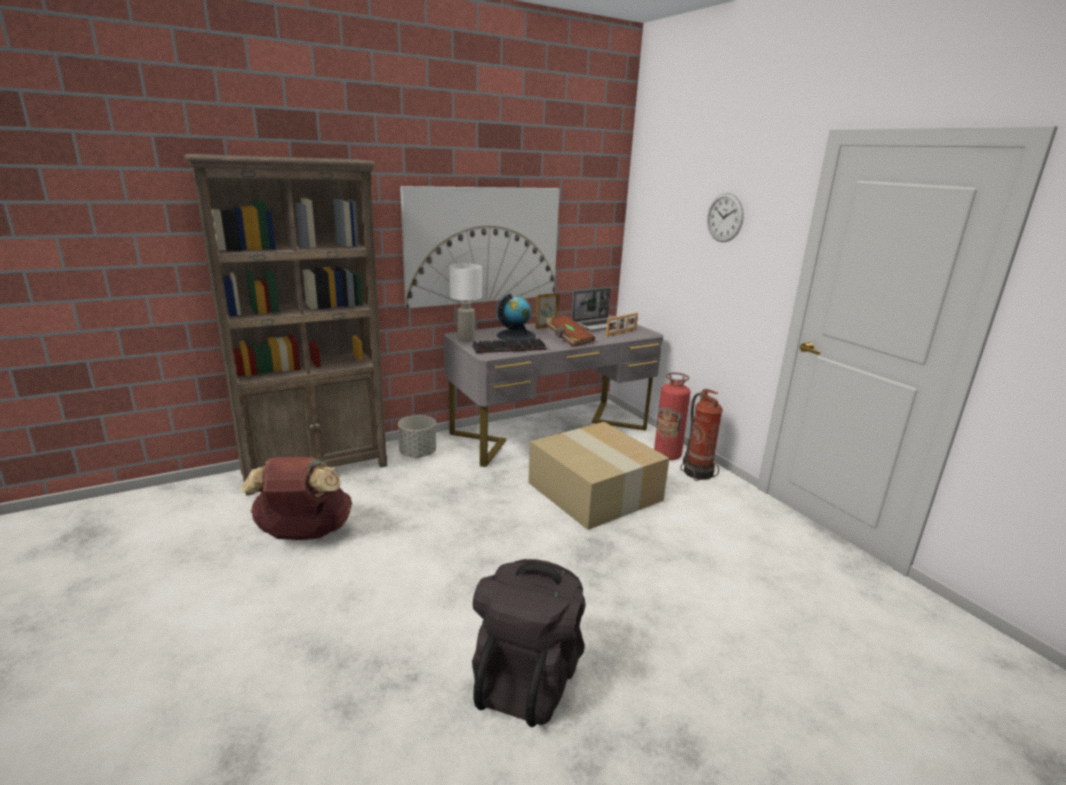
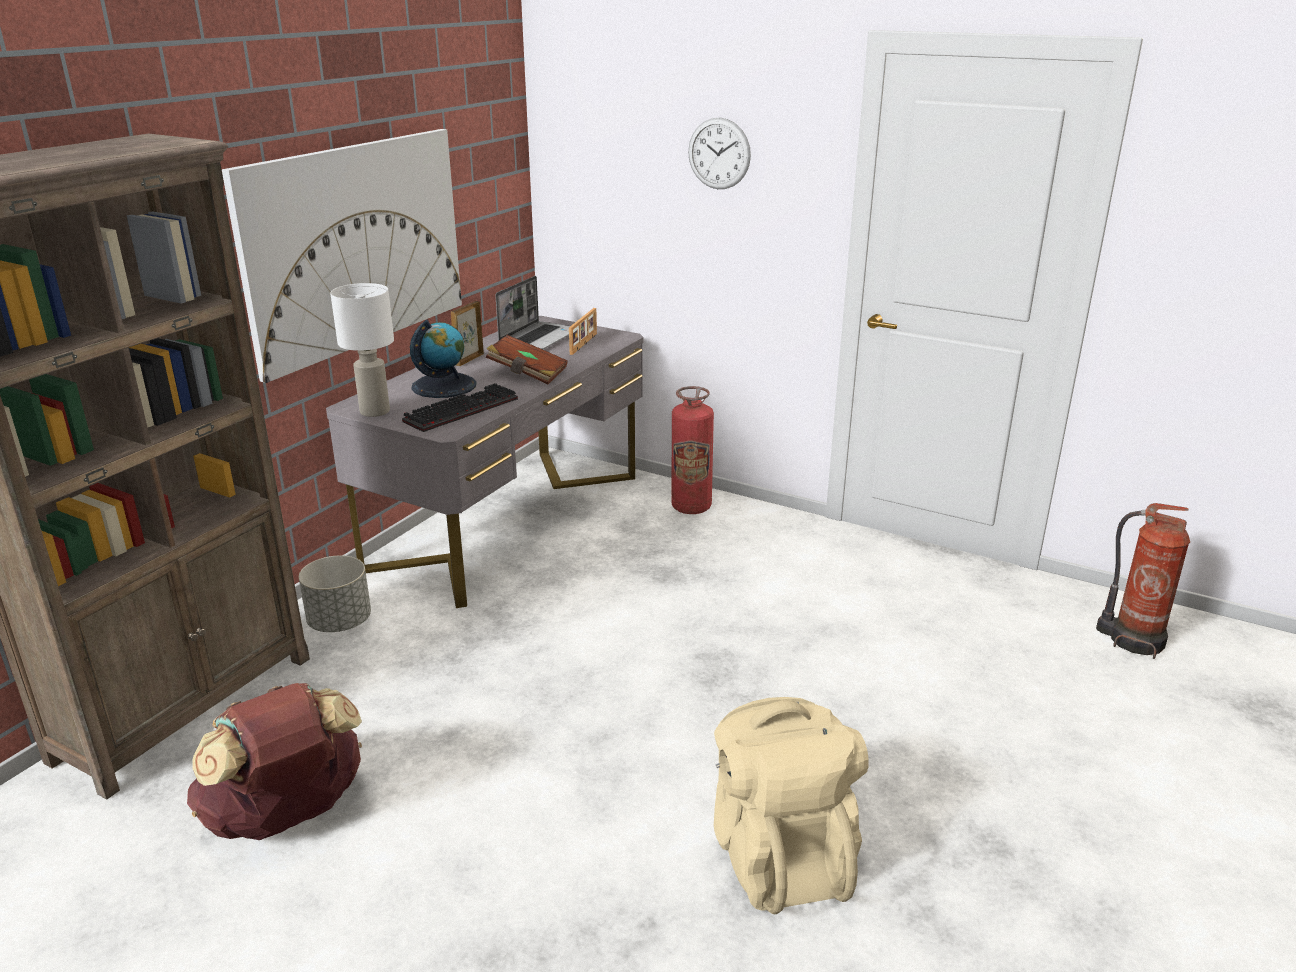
camera: 30 degrees left, 5 degrees up
black backpack [472,559,586,727] -> beige backpack [714,697,869,914]
cardboard box [528,422,669,530] -> none
fire extinguisher [680,389,723,481] -> fire extinguisher moved to [1096,503,1190,659]

